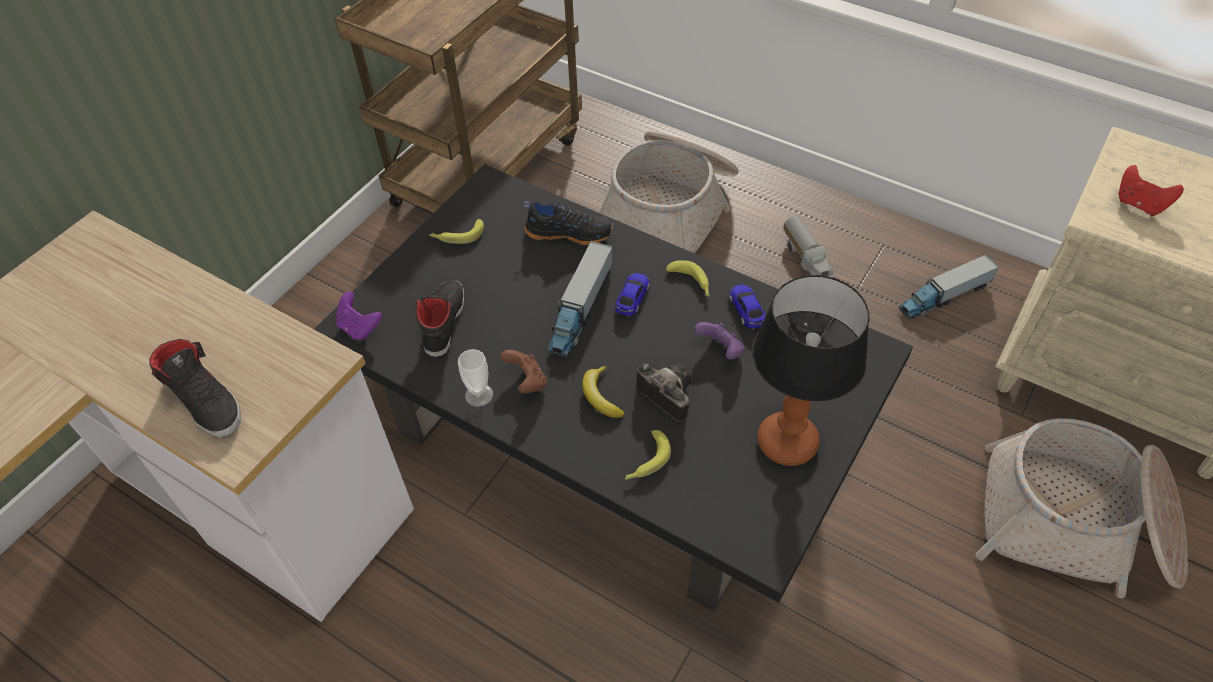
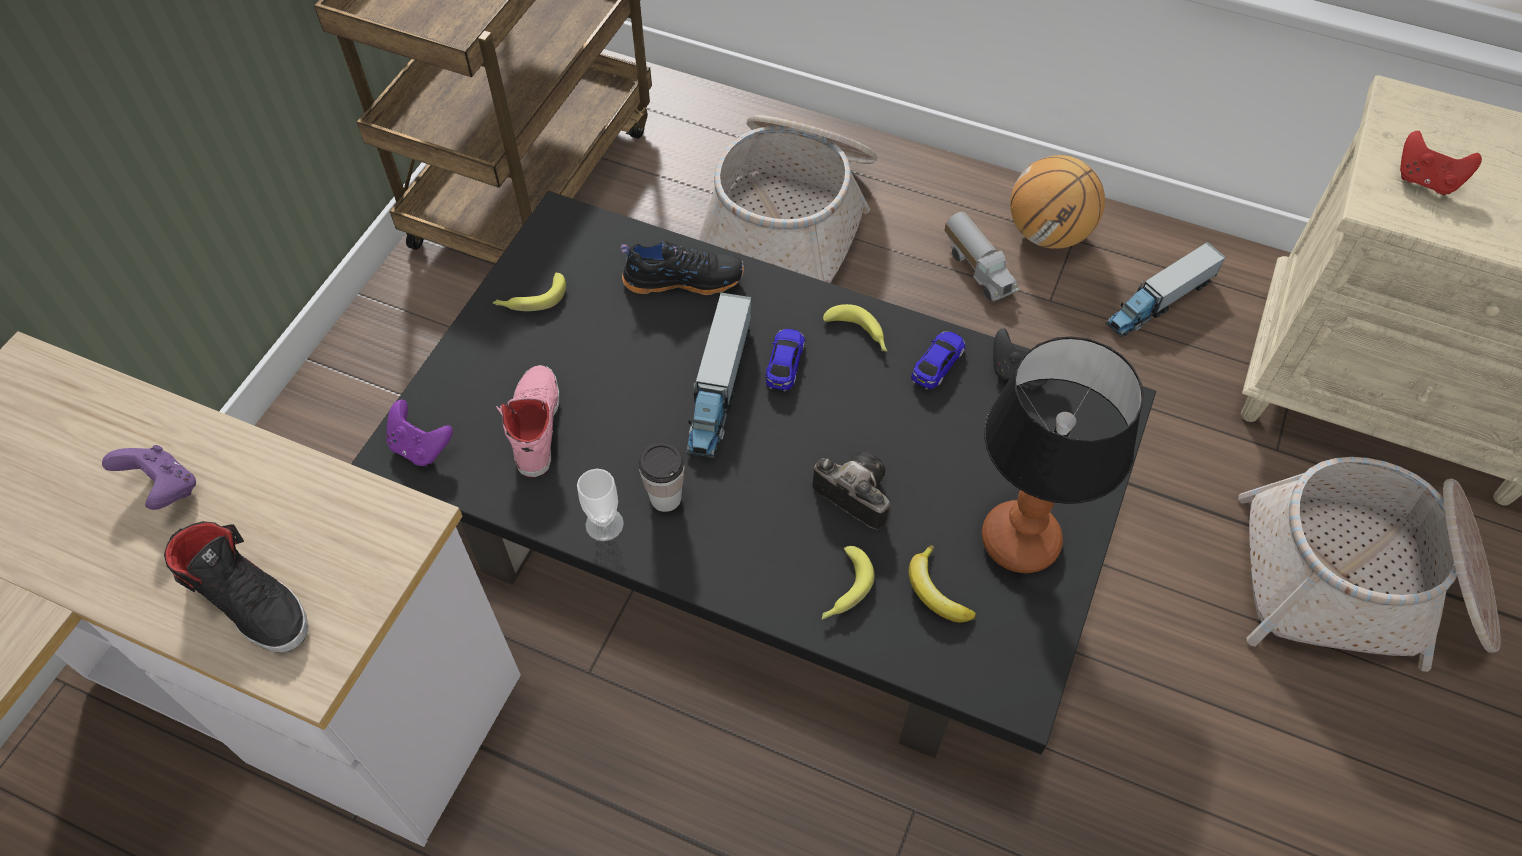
camera: 10 degrees left, 5 degrees up
black shoe [413,280,464,357] -> pink shoe [496,365,559,477]
brown game controller [500,350,547,393] -> cup [639,443,684,512]
banana [582,366,625,418] -> banana moved to [909,545,976,622]
purple game controller [694,322,744,359] -> purple game controller moved to [102,445,196,510]
toy car [729,284,765,329] -> toy car turned 60 degrees clockwise [911,331,965,390]
none -> basketball [1010,155,1105,249]

